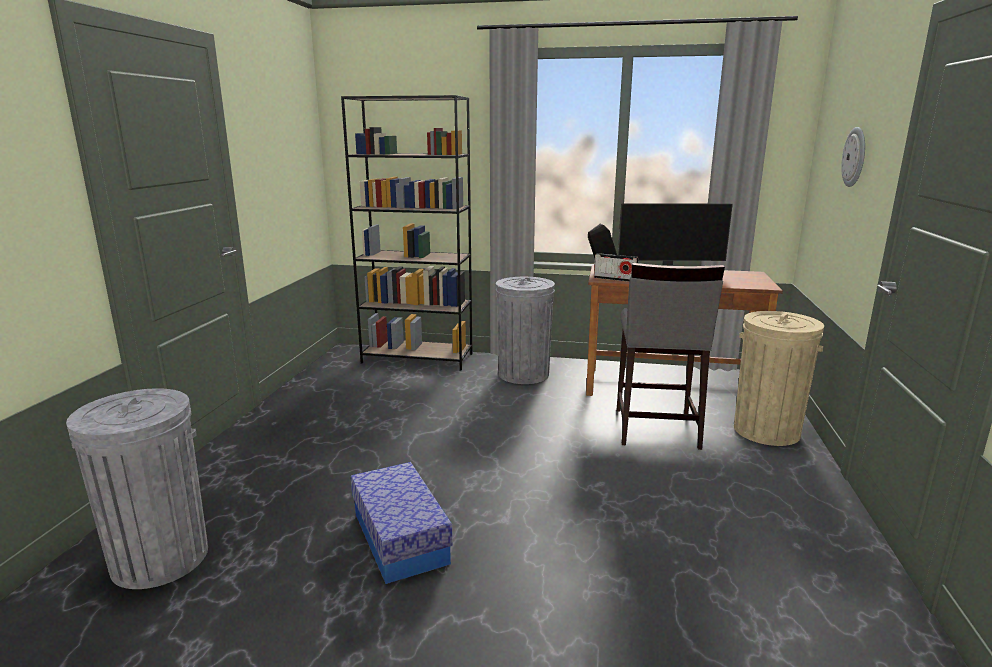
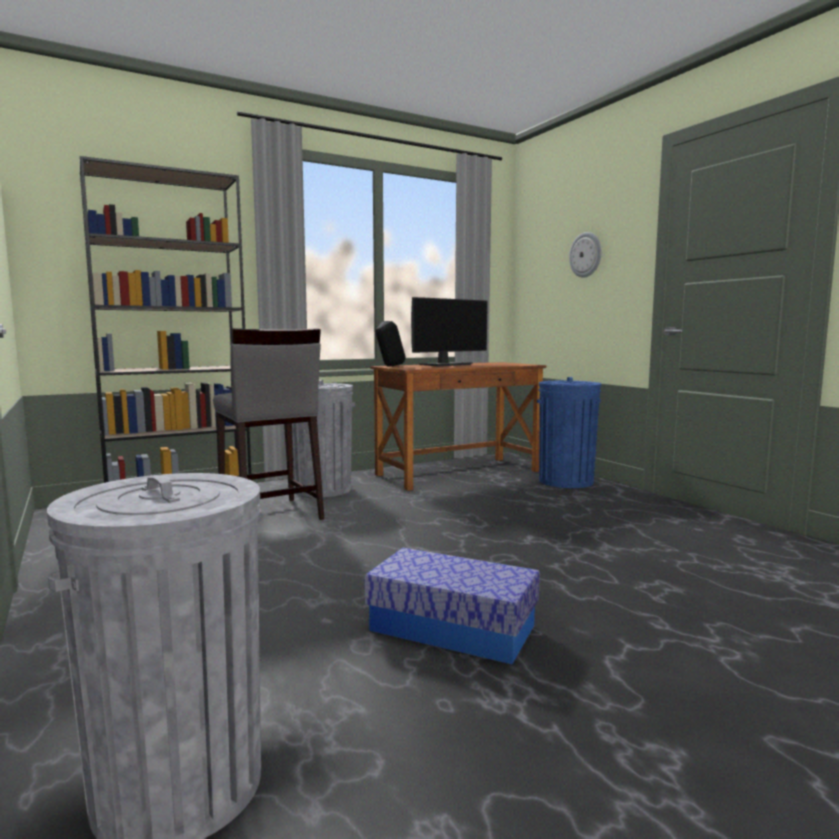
camera: 40 degrees left, 10 degrees down
radio [594,253,638,282] -> none
grey stool [617,263,725,450] -> grey stool moved to [213,328,324,520]
beige trash can [734,311,824,446] -> blue trash can [537,377,601,488]

